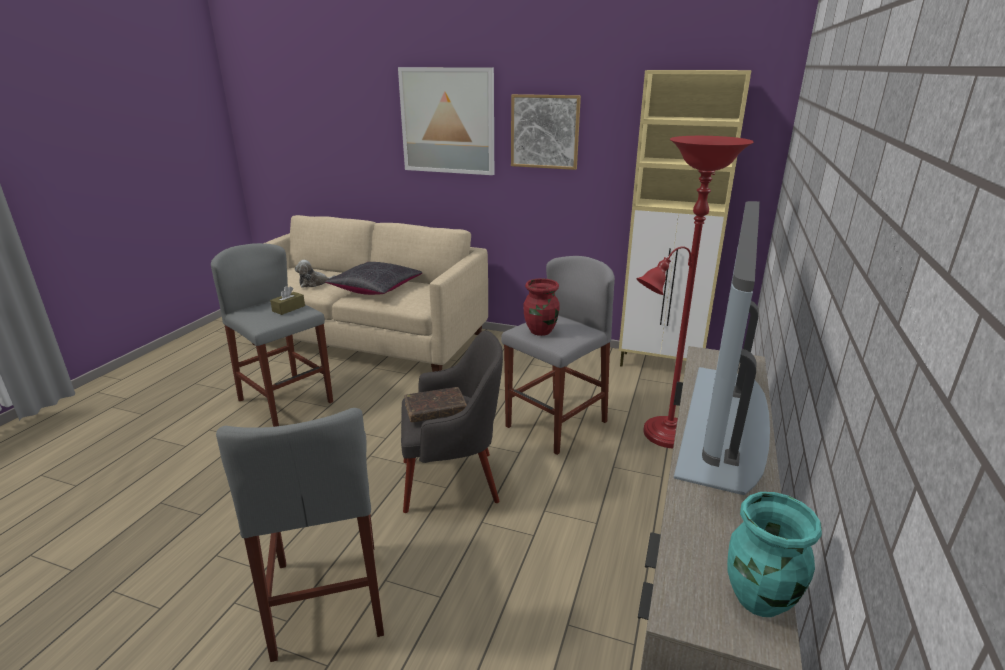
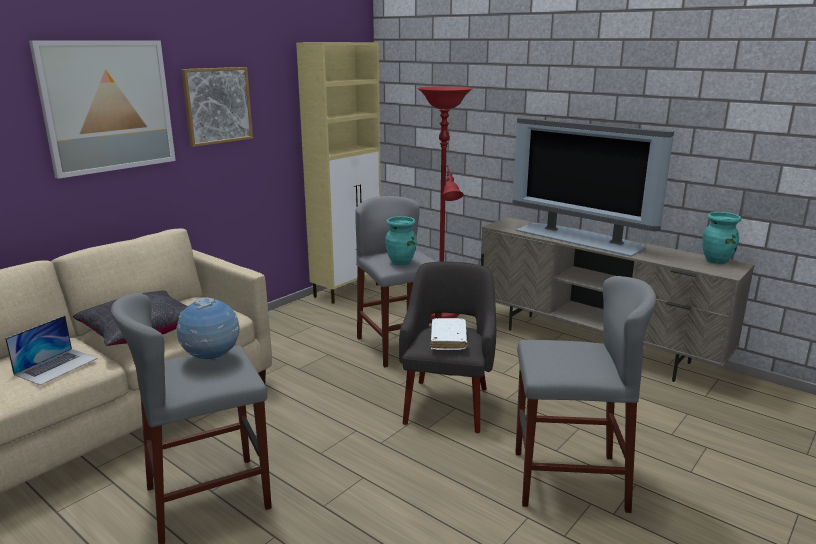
camera: 70 degrees left, 5 degrees down
brown tissue box [270,286,305,315] -> globe [177,297,239,361]
plush toy [295,260,336,288] -> laptop [5,316,98,385]
brown book [404,387,467,422] -> white book [431,318,467,350]
red vase [523,278,560,336] -> turquoise vase [385,216,417,266]

